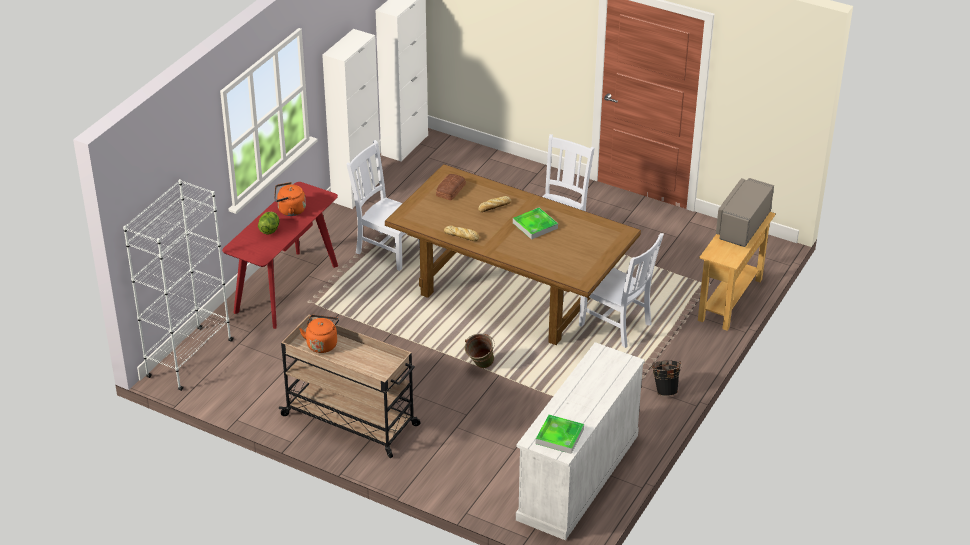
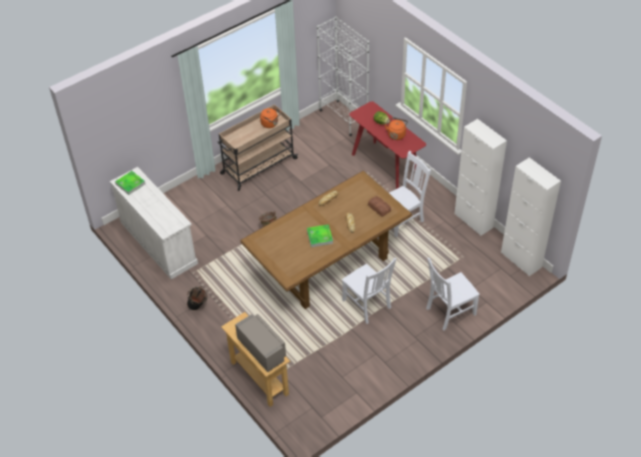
camera: 115 degrees right, 10 degrees up
white chair [579,233,664,348] -> white chair moved to [426,258,480,330]

